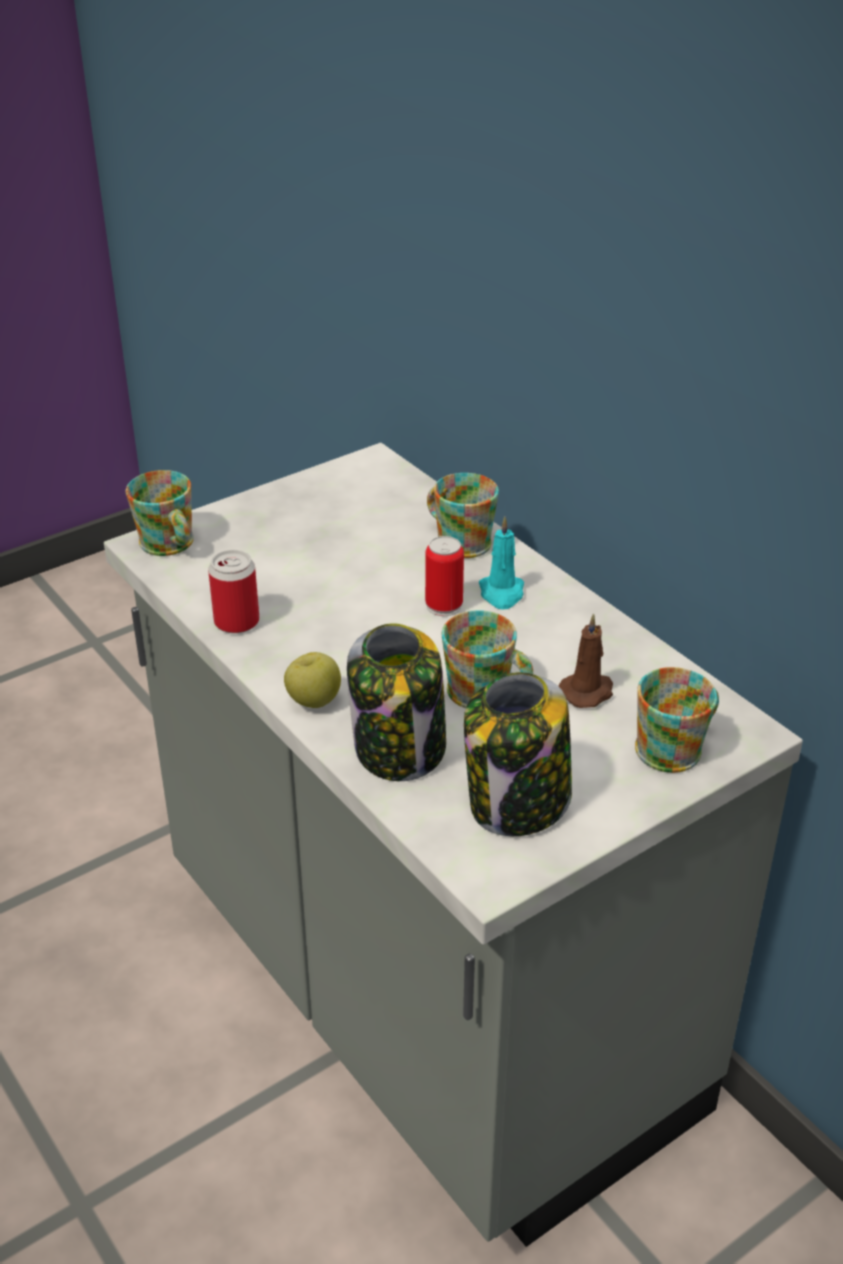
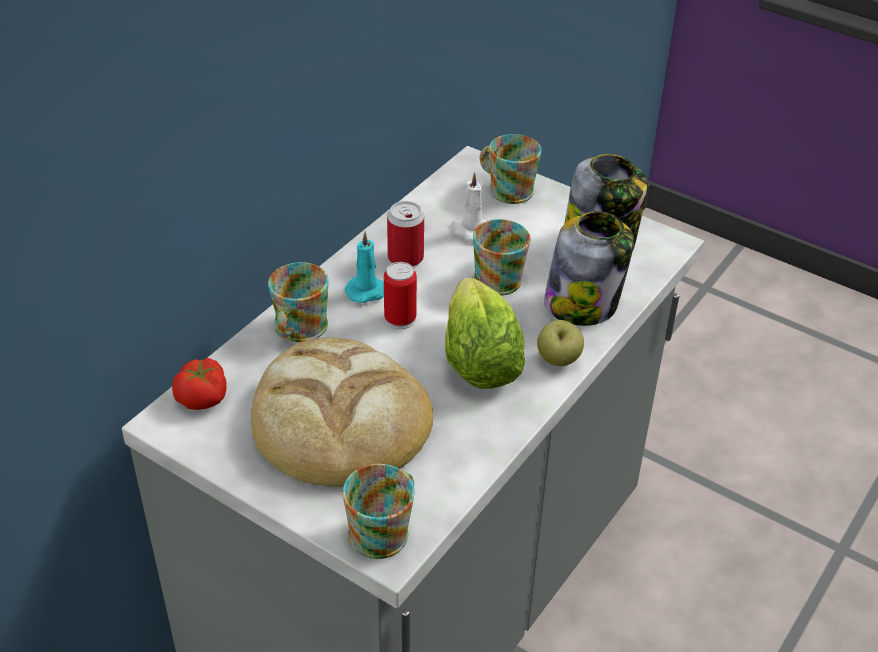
camera: 110 degrees left, 5 degrees up
can [208,550,259,633] -> can moved to [387,201,424,267]
brown candle [559,613,613,708] -> white candle [451,172,486,242]
none -> tomato [172,358,227,410]
none -> bread [251,338,433,487]
none -> lettuce [445,278,525,389]

